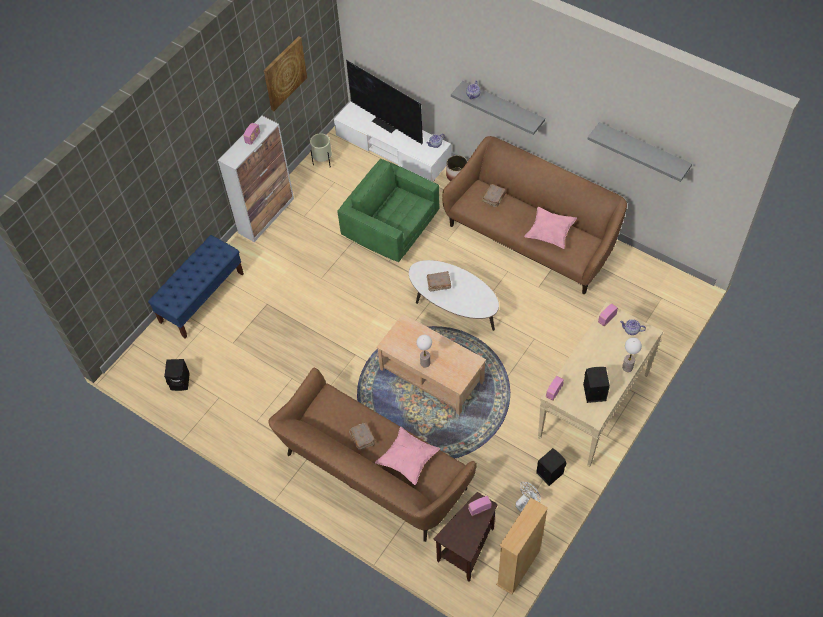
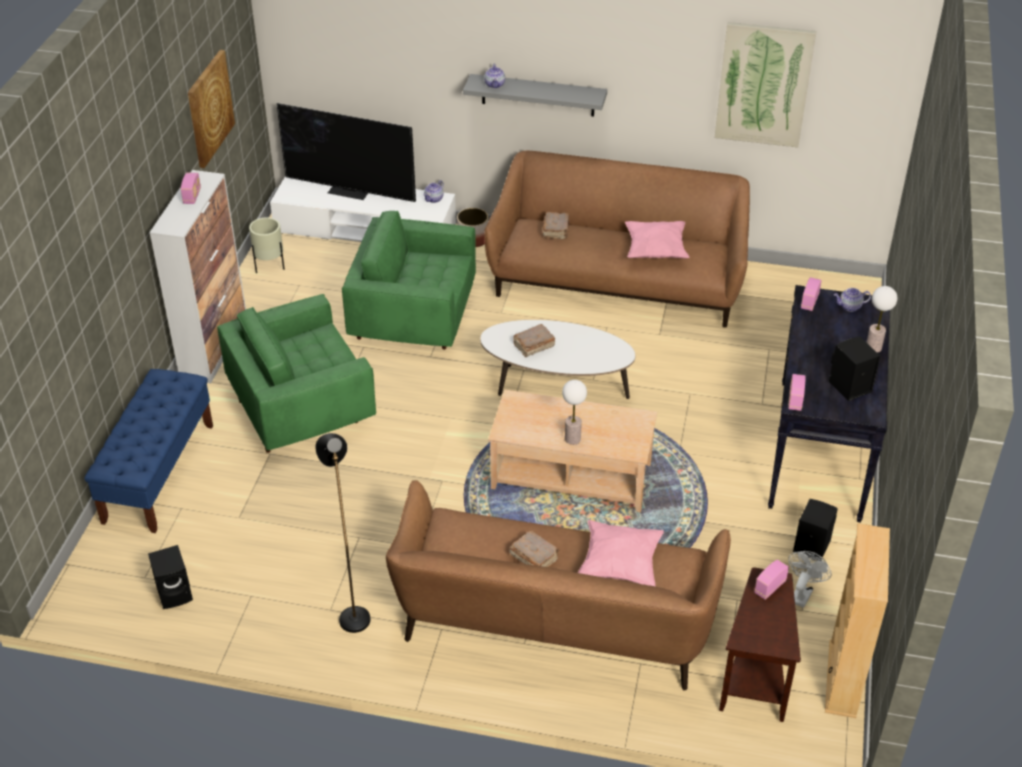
camera: 25 degrees left, 15 degrees down
beige console table [537,302,663,467] -> black console table [768,285,890,523]
grey shelf [587,122,692,182] -> picture [715,22,816,147]
none -> green armchair [217,294,376,453]
none -> black floor lamp [315,433,370,633]

